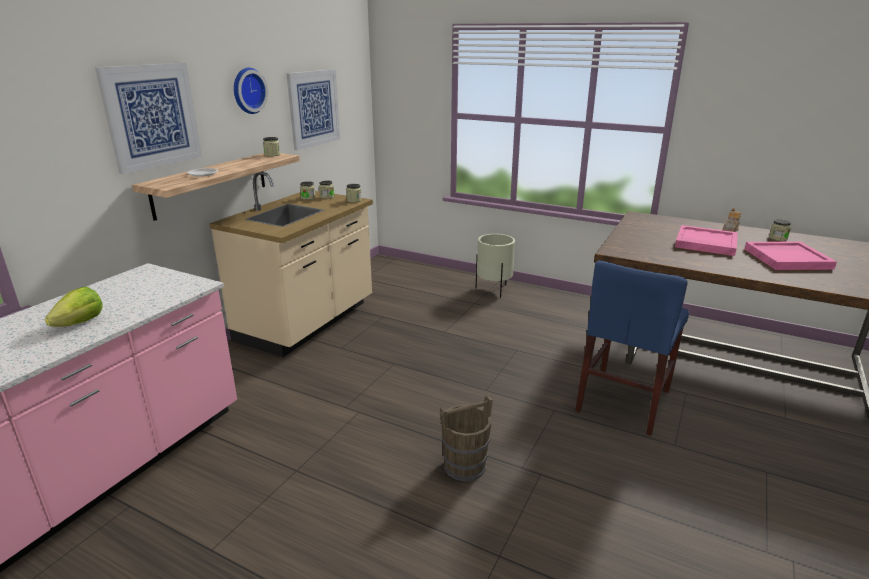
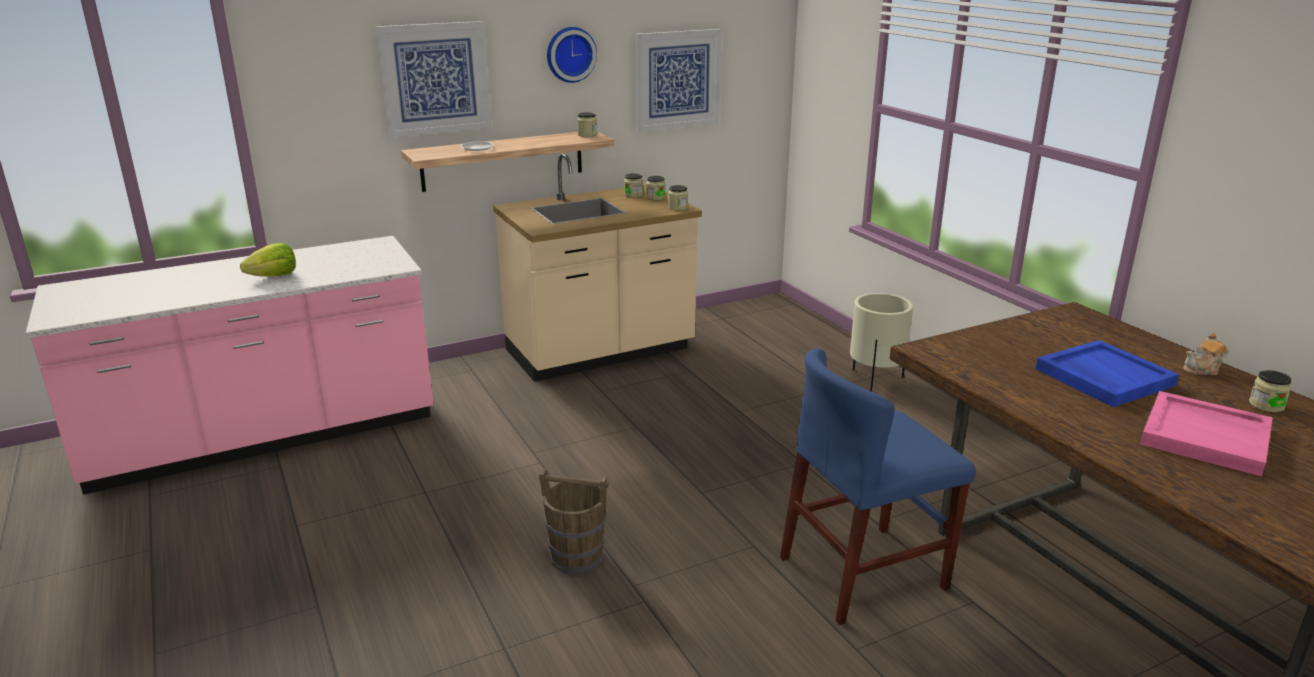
camera: 35 degrees right, 0 degrees up
pink tray [675,225,738,256] -> blue tray [1035,340,1179,407]

